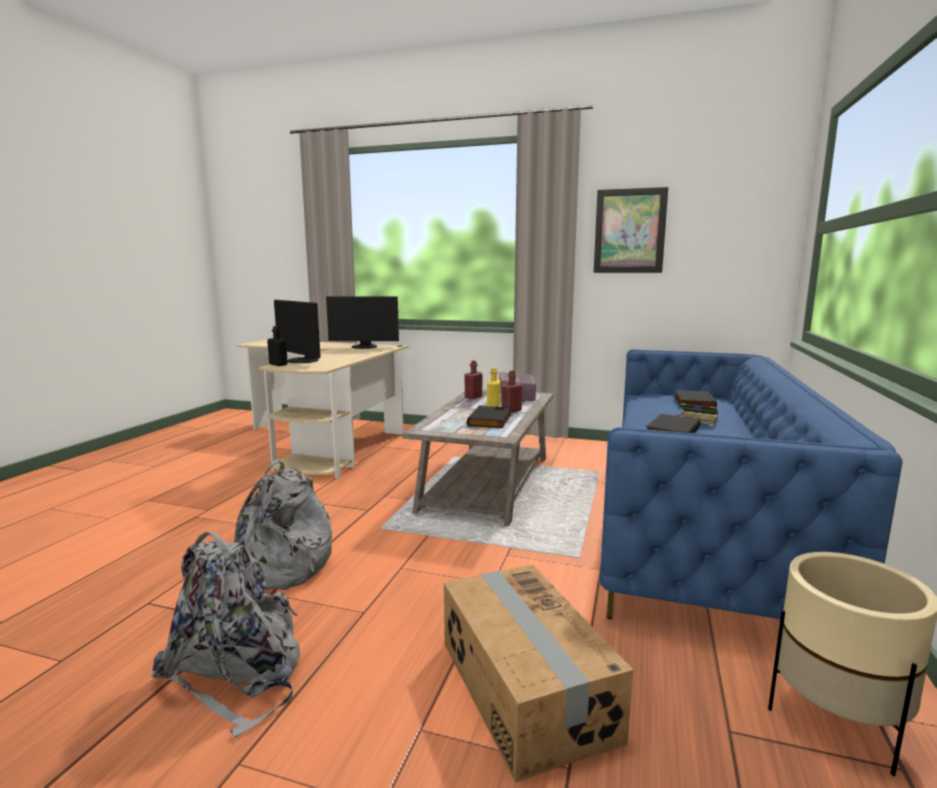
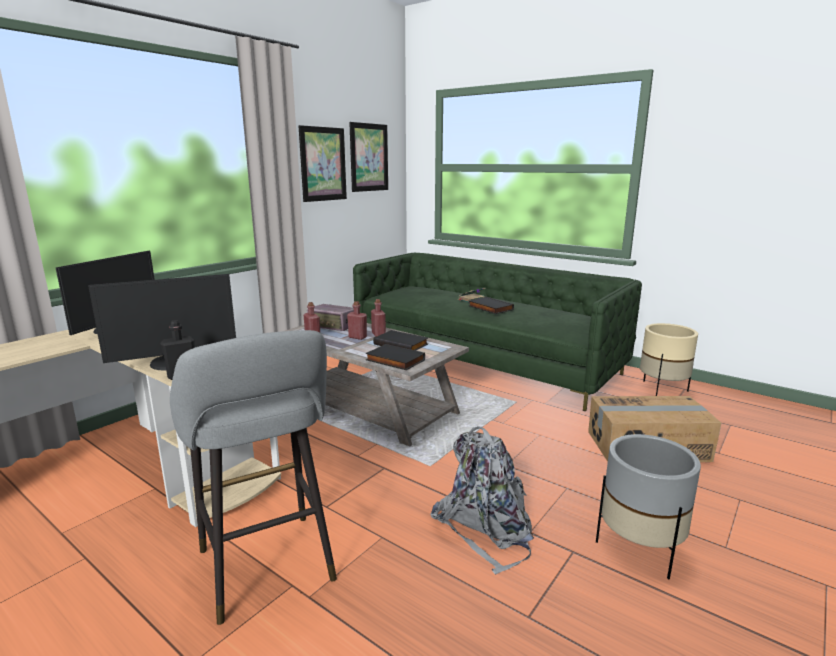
camera: 70 degrees left, 5 degrees up
grey backpack [151,532,300,738] -> grey planter [596,434,701,580]
yellow bottle [487,367,500,407] -> red bottle [347,301,367,340]
blue sofa [600,350,903,619] -> green sofa [353,252,642,411]
black book [674,390,717,407] -> black book moved to [365,344,425,370]
none -> grey stool [170,330,337,625]
none -> picture [349,122,388,192]

